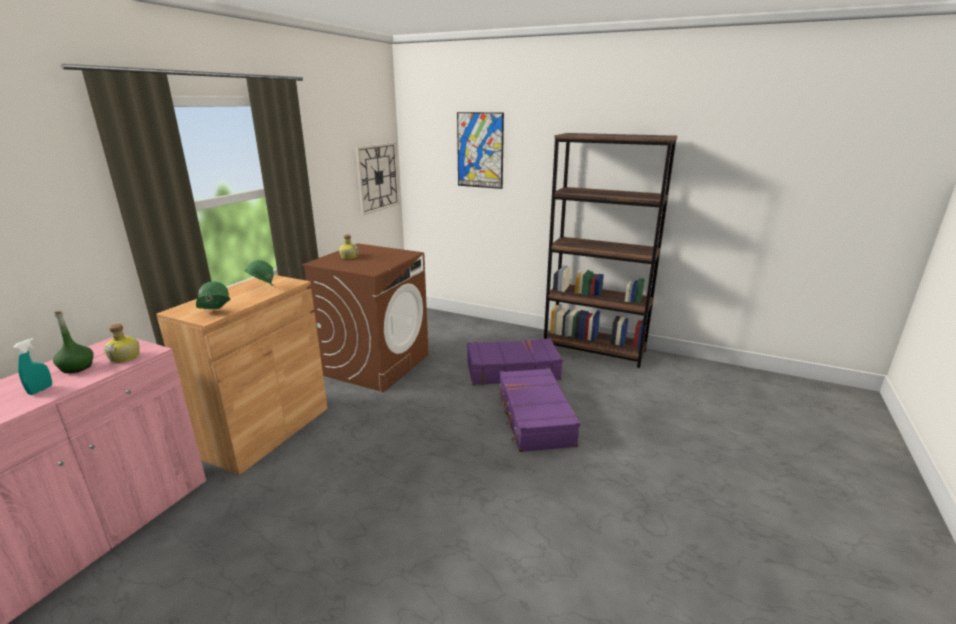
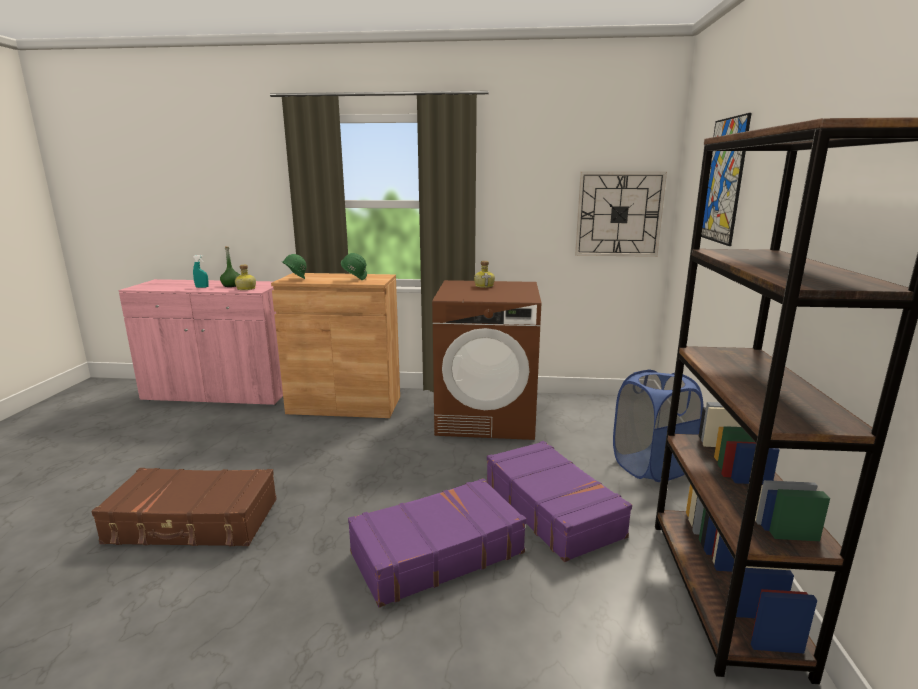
camera: 70 degrees right, 5 degrees down
none -> brown suitcase [92,468,277,546]
none -> blue laundry basket [613,369,703,482]

